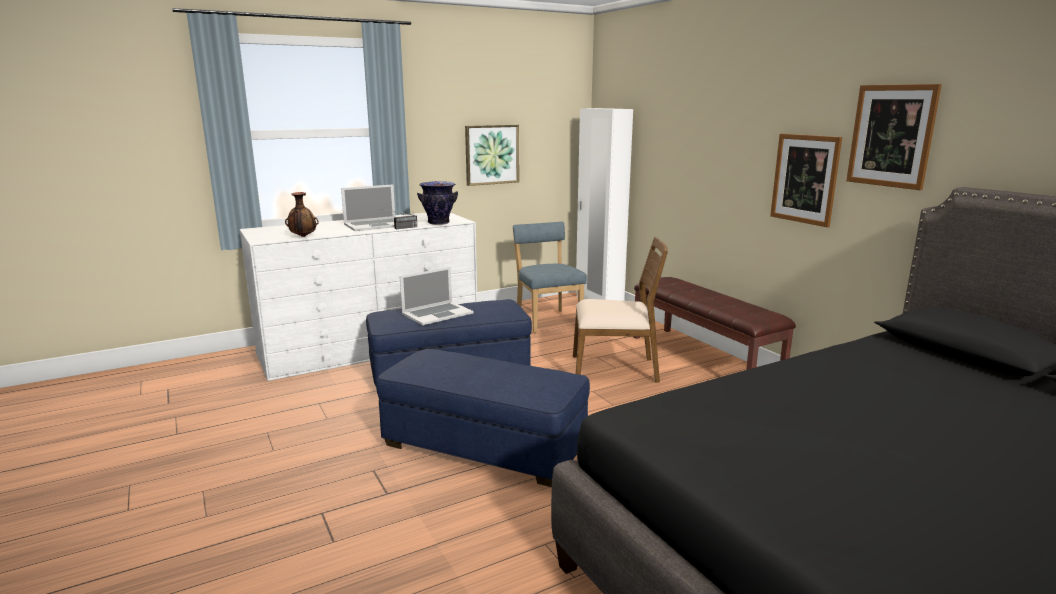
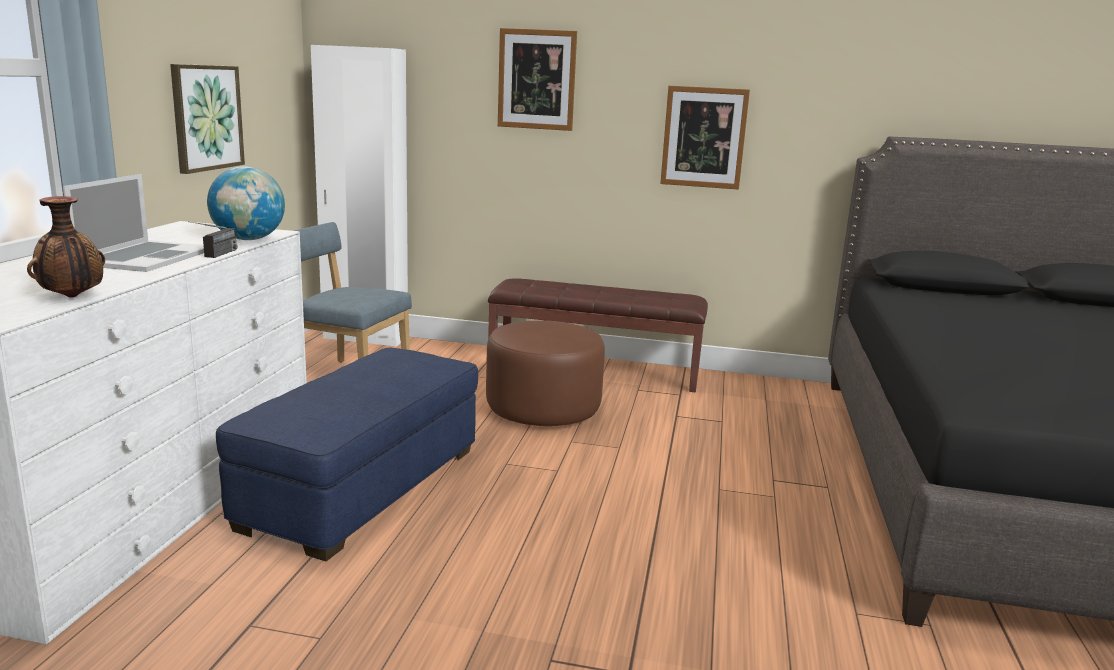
camera: 50 degrees left, 0 degrees up
blue ottoman [376,349,590,487] -> none
laptop [400,267,473,325] -> none
vase [417,181,458,225] -> globe [207,166,285,240]
brown chair [573,237,668,383] -> brown ottoman [486,320,605,426]
picture [846,84,942,190] -> picture moved to [498,28,577,131]

